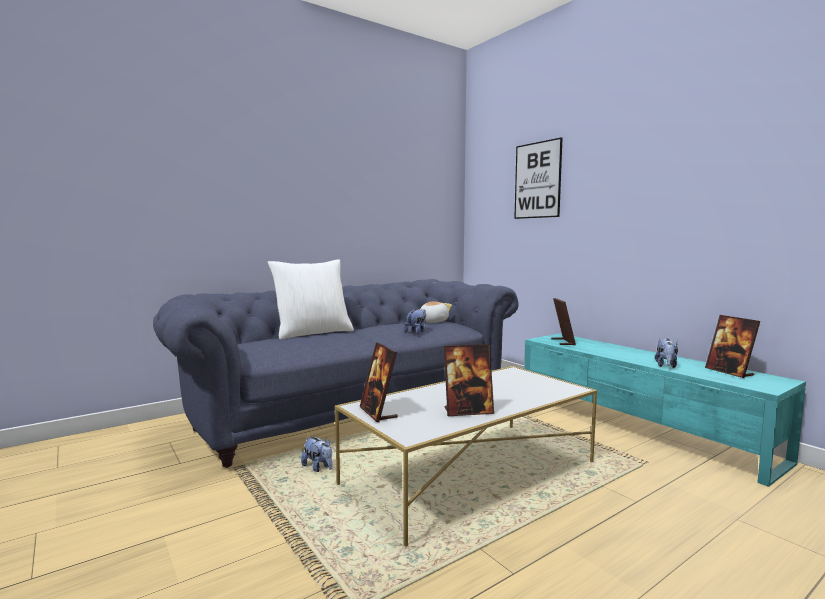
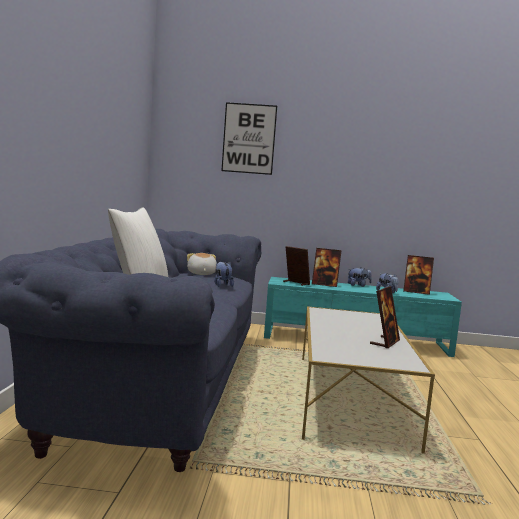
camera: 50 degrees left, 0 degrees up
plush toy [301,437,332,472] -> plush toy moved to [348,267,372,287]
picture frame [360,342,398,422] -> picture frame moved to [312,248,341,287]

